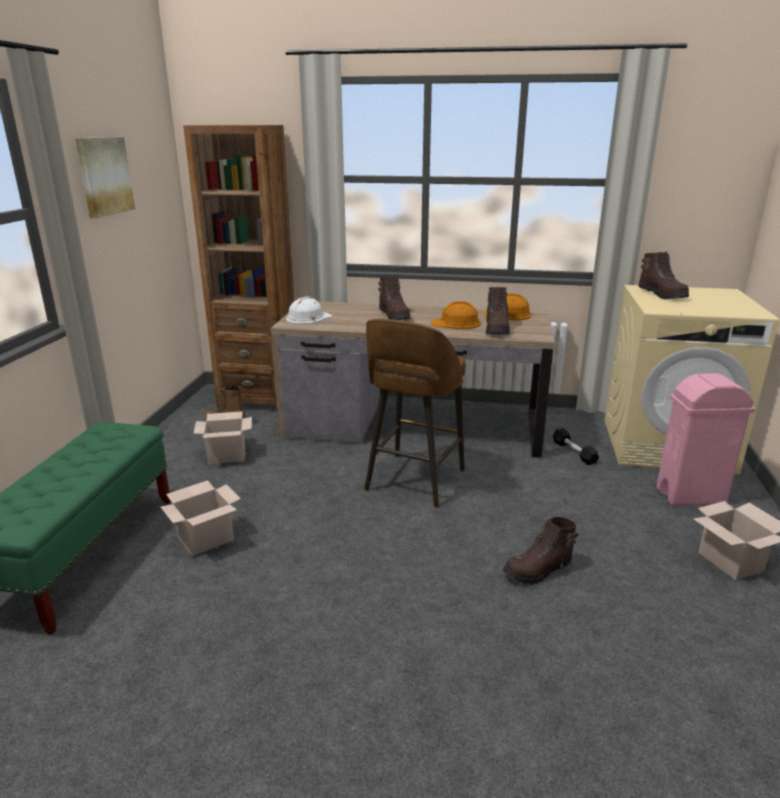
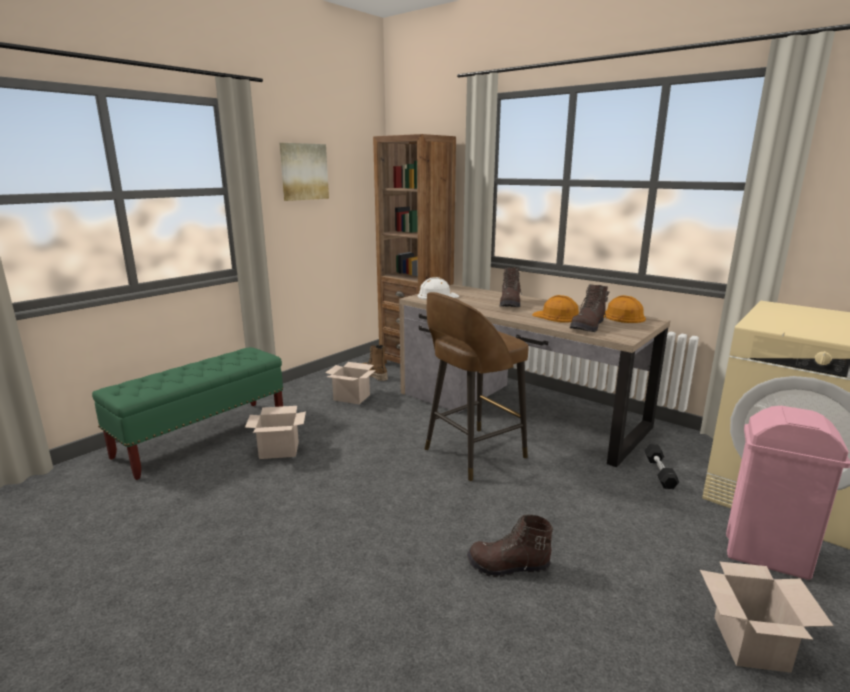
camera: 30 degrees right, 5 degrees down
brown boot [638,252,689,300] -> none

